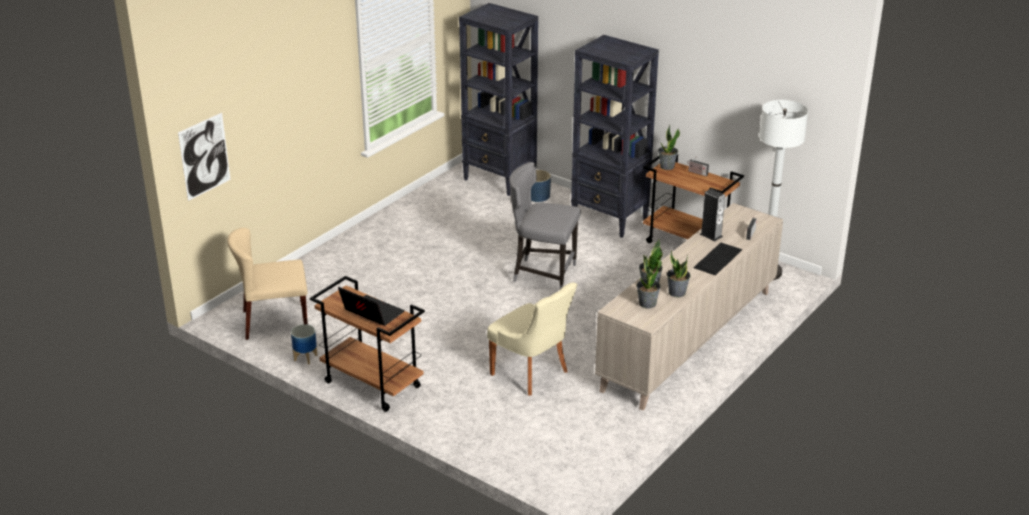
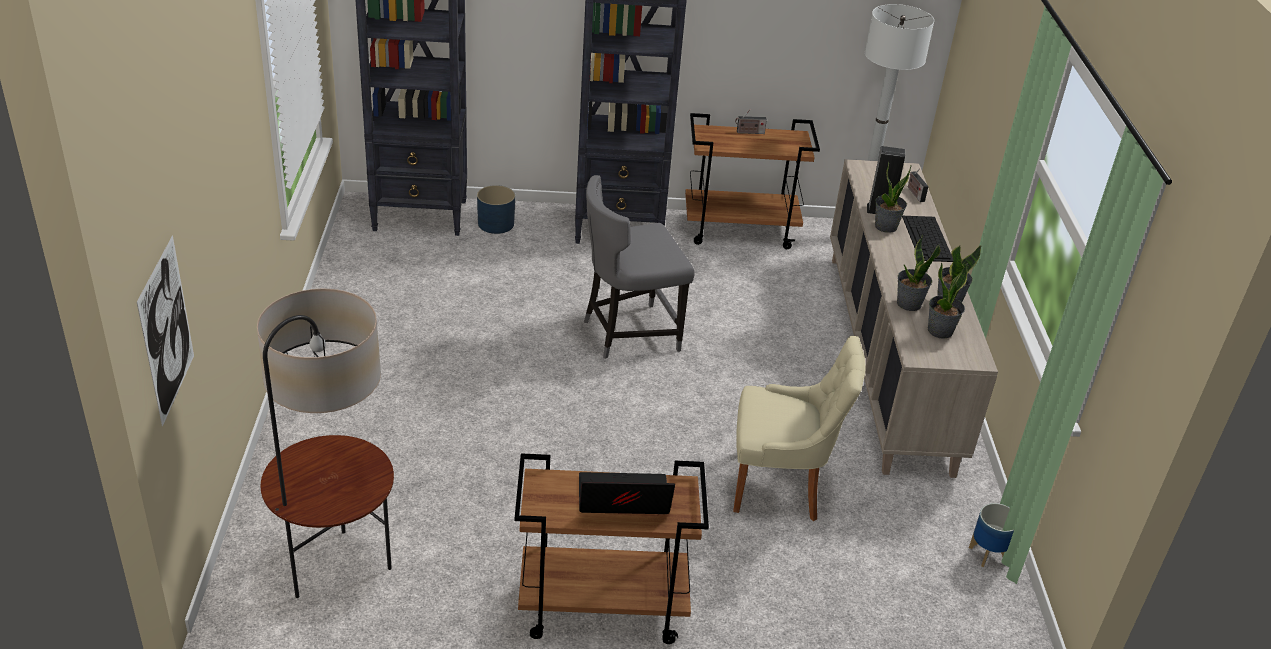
camera: 40 degrees left, 5 degrees up
beige chair [227,228,308,340] -> floor lamp [257,288,394,598]
planter [291,324,317,365] -> planter moved to [969,503,1014,567]
potted plant [658,124,680,170] -> potted plant moved to [875,162,912,233]

